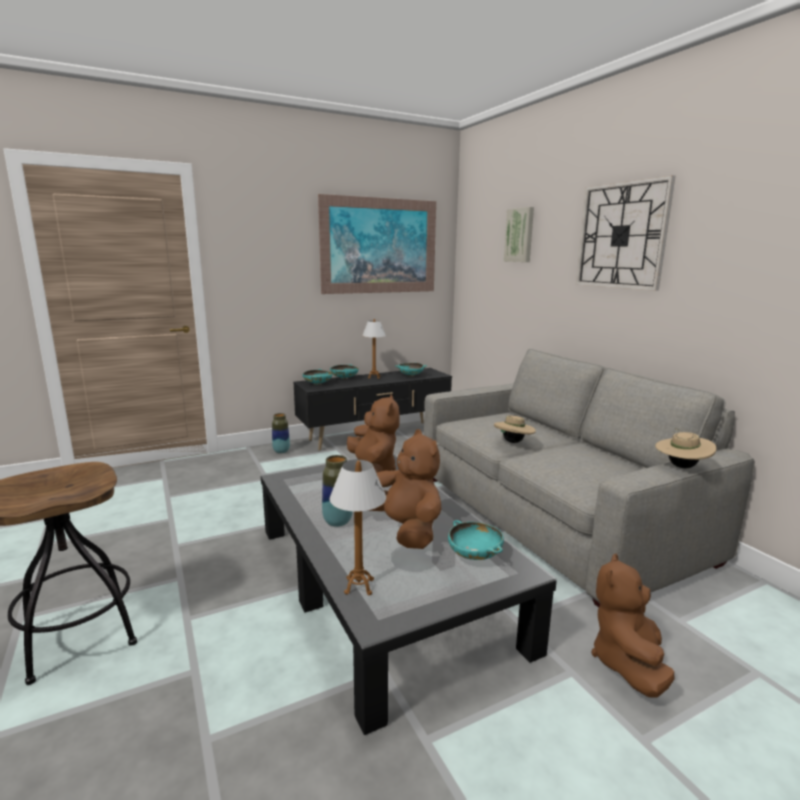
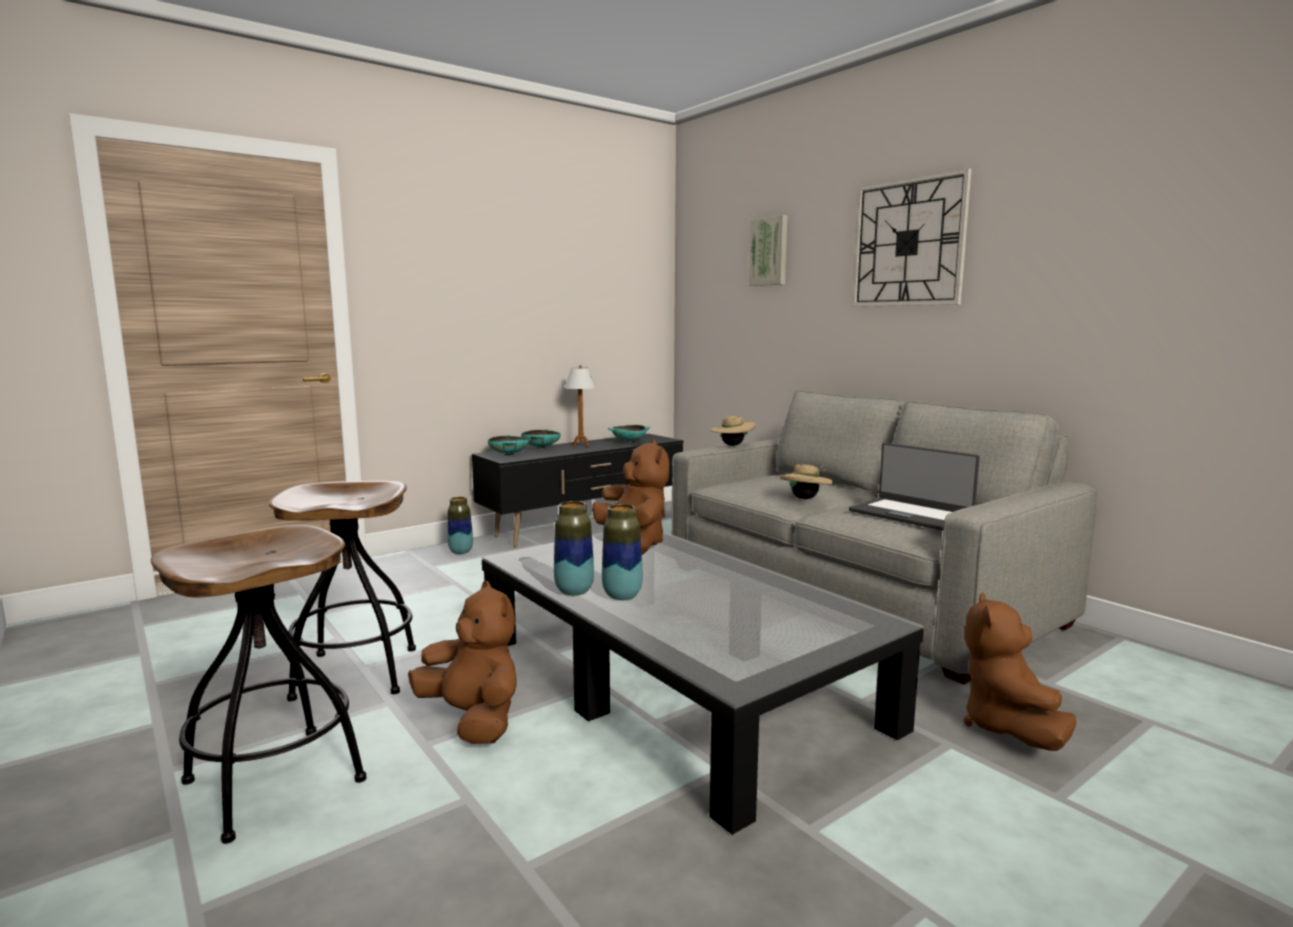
camera: 10 degrees left, 5 degrees down
picture [318,194,436,294] -> none
table lamp [329,460,386,595] -> none
brown plush toy [367,429,441,549] -> brown plush toy moved to [408,581,517,744]
turquoise bowl [448,520,504,560] -> none
beige hat [655,428,717,468] -> beige hat moved to [711,415,756,446]
none -> brown stool [268,481,416,701]
none -> vase [554,501,594,595]
none -> laptop [849,443,980,531]

